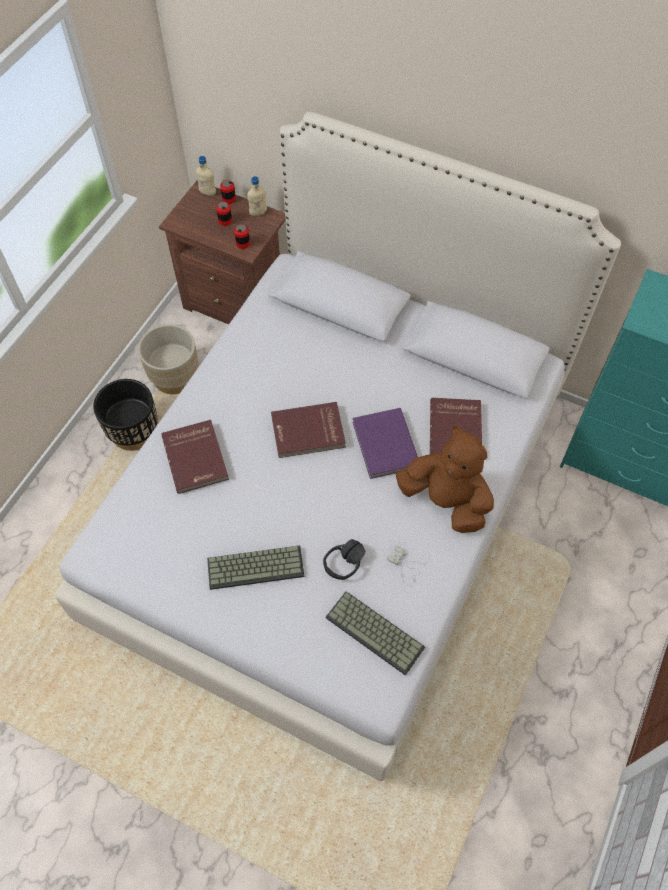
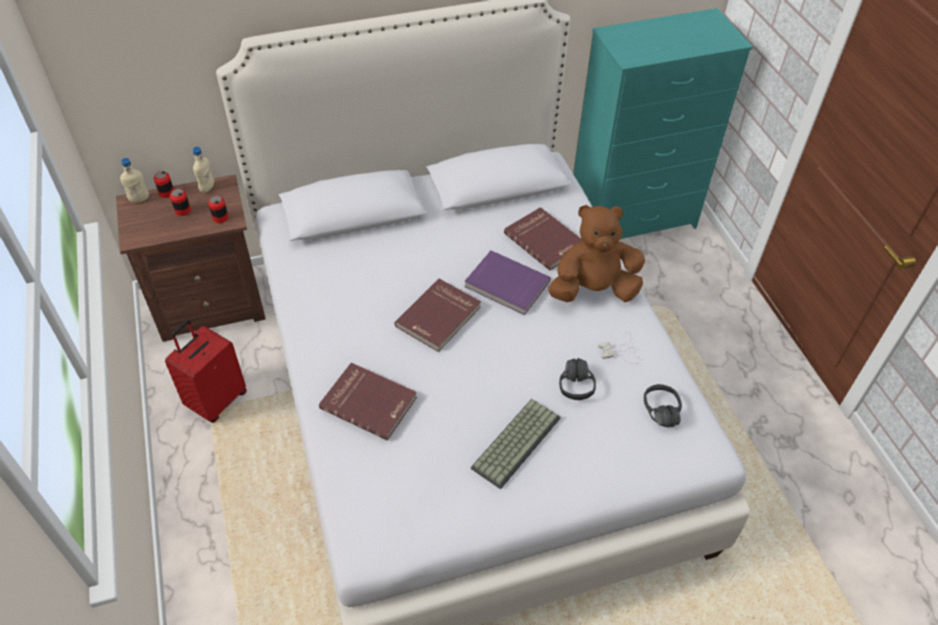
camera: 45 degrees left, 10 degrees down
black planter [93,379,158,451] -> none
beige planter [138,324,198,394] -> red suitcase [165,320,247,423]
keyboard [326,591,425,676] -> black headphones [644,384,682,427]

